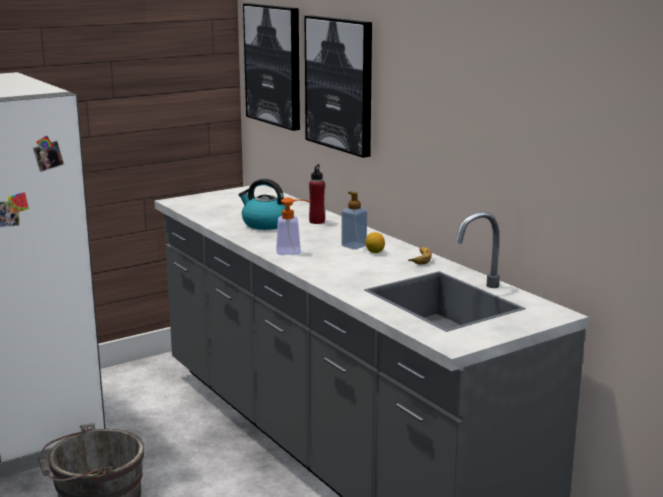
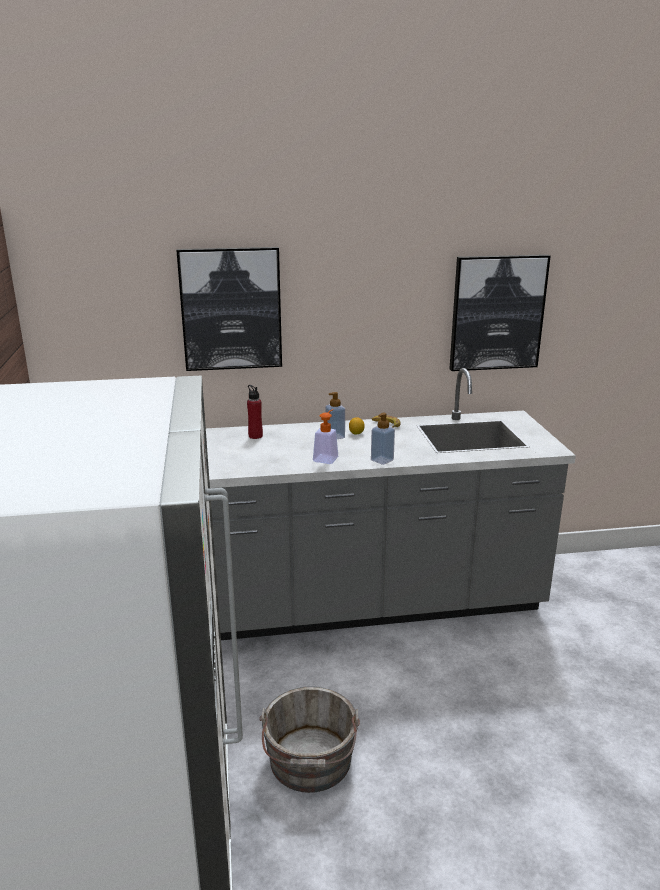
camera: 65 degrees left, 5 degrees up
kettle [239,179,286,230] -> none
picture [243,3,300,131] -> picture moved to [449,254,551,371]
none -> soap dispenser [371,413,395,465]

